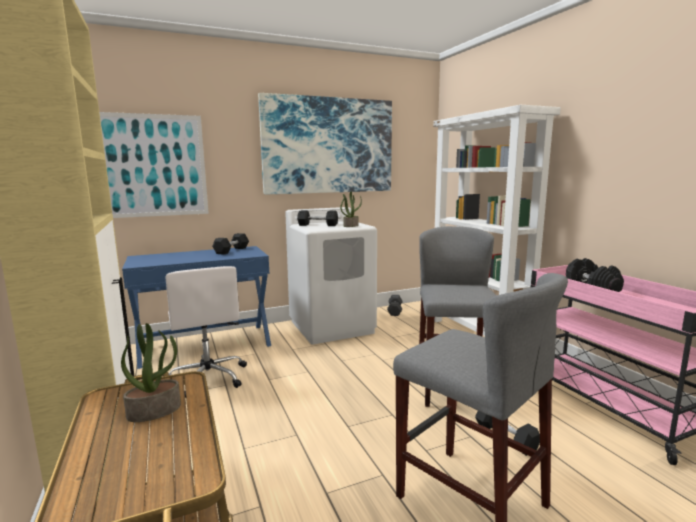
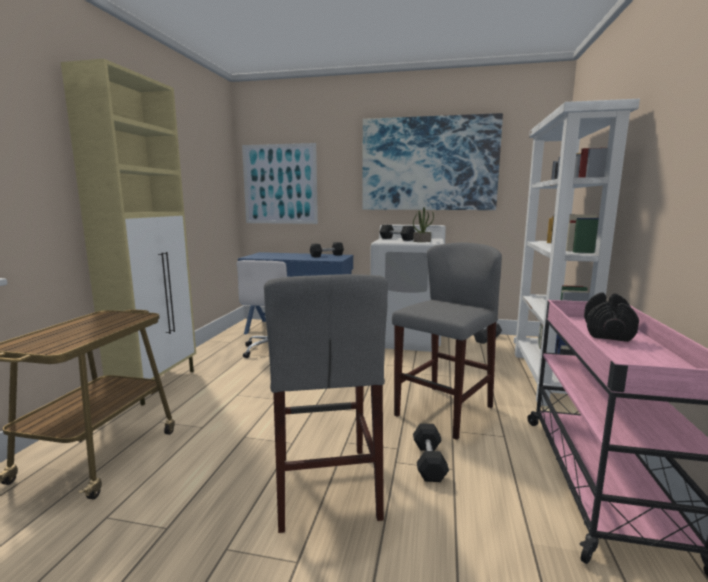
camera: 35 degrees right, 0 degrees up
potted plant [121,323,181,422] -> none

